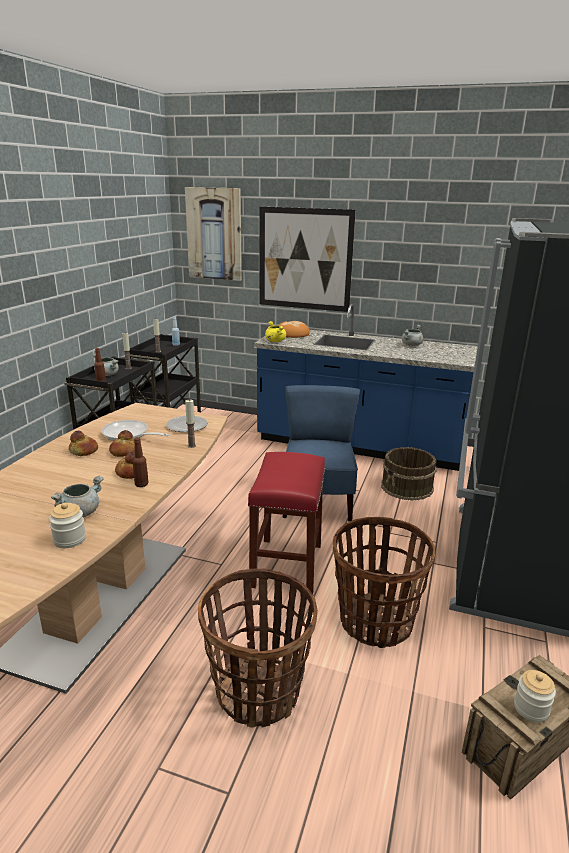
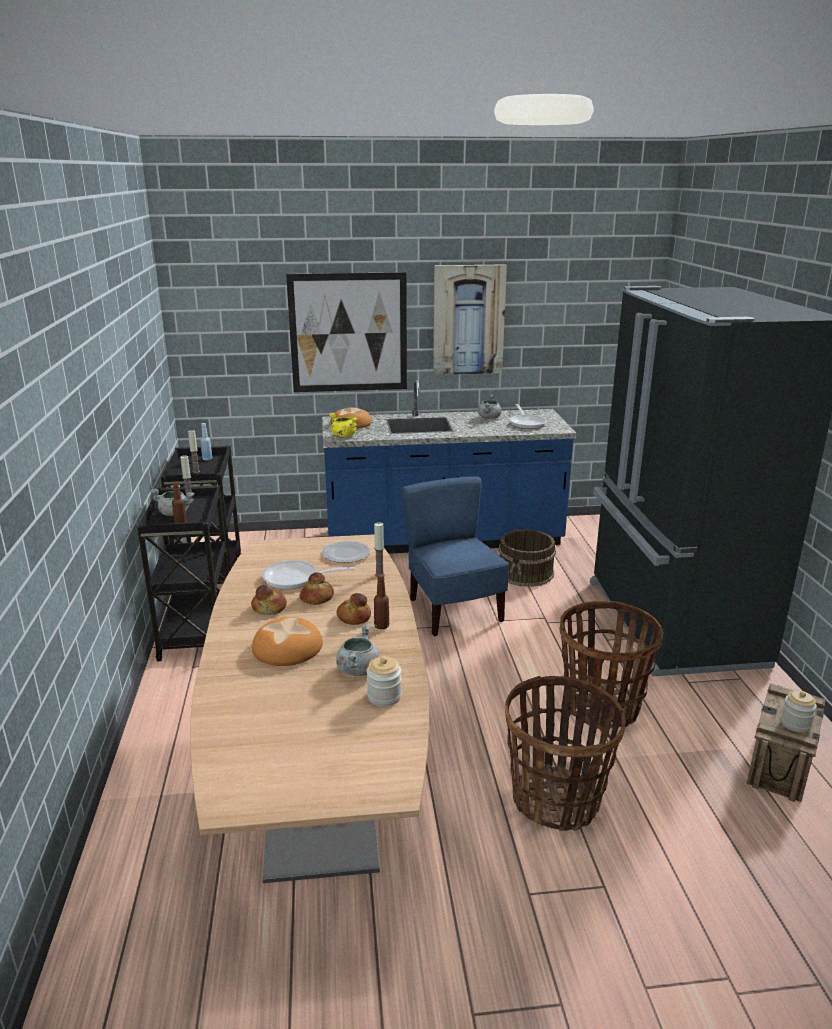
camera: 25 degrees left, 0 degrees up
picture [185,187,242,281] -> picture moved to [433,264,507,375]
red stool [248,452,325,594] -> none
none -> bread [252,617,323,666]
none -> frying pan [510,404,547,429]

